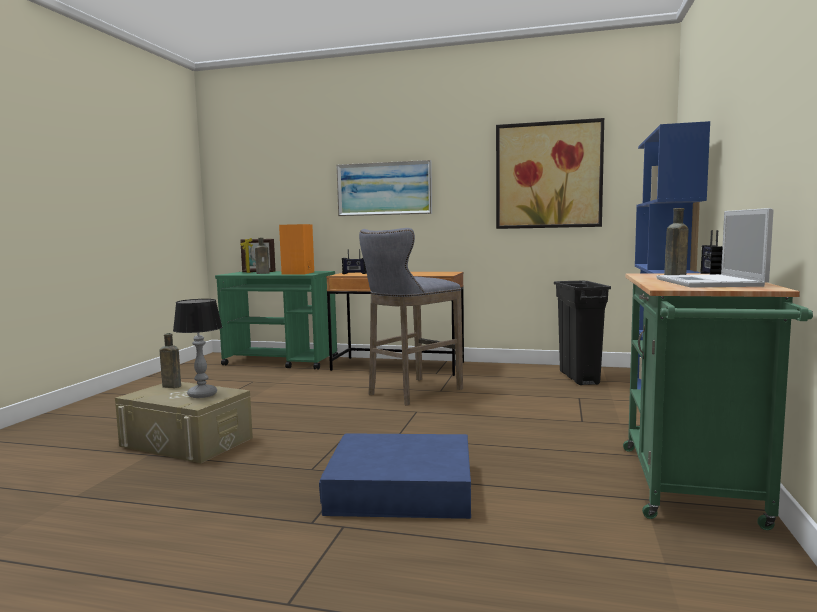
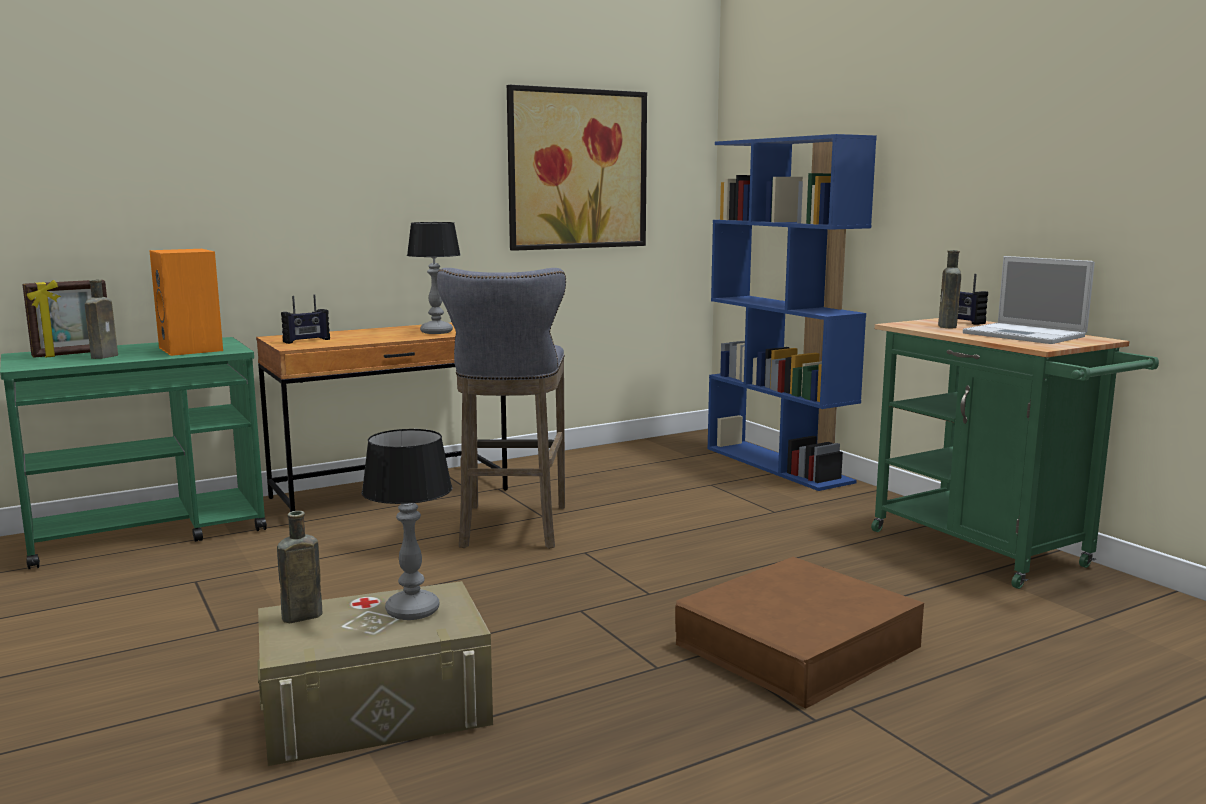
camera: 45 degrees left, 5 degrees up
blue storage box [319,433,471,519] -> brown storage box [675,557,924,708]
picture [337,160,432,216] -> none
black trash can [554,281,611,385] -> none
none -> table lamp [407,222,461,334]

